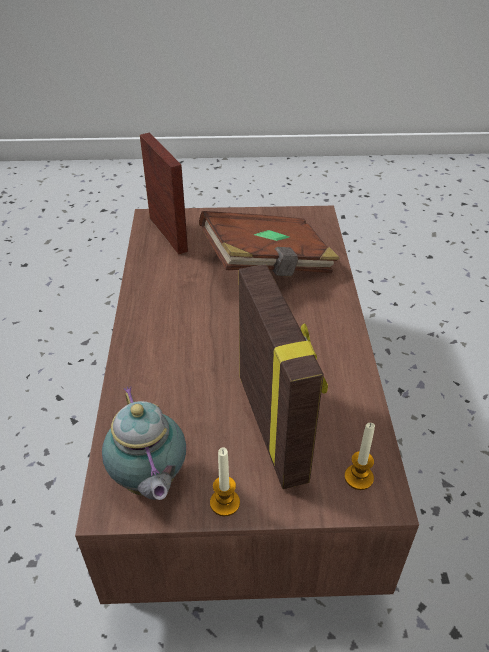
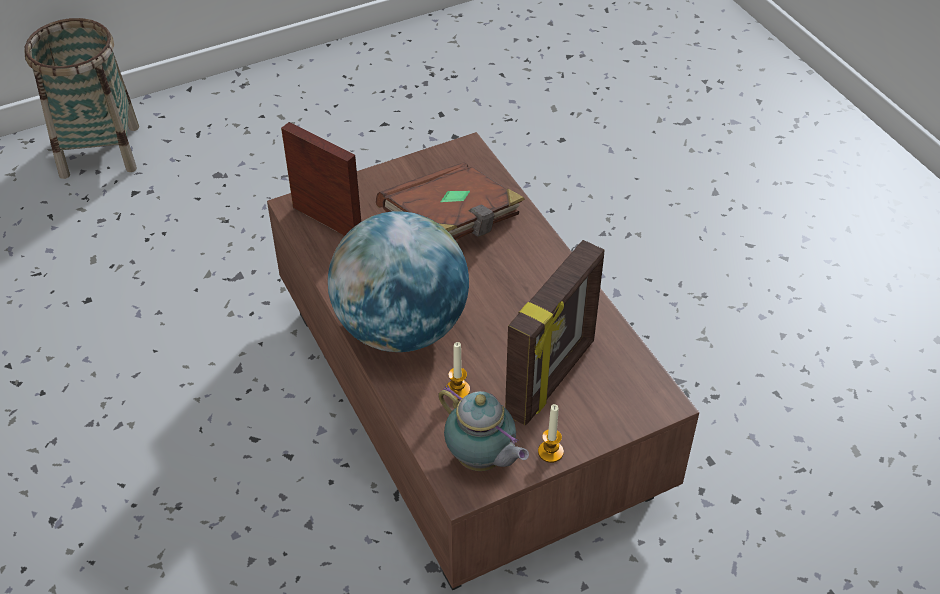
camera: 25 degrees left, 5 degrees up
picture frame [239,264,328,489] -> picture frame turned 75 degrees clockwise [505,240,604,425]
candle [344,423,375,490] -> candle moved to [446,342,470,400]
none -> basket [24,18,139,179]
none -> globe [328,211,469,352]

